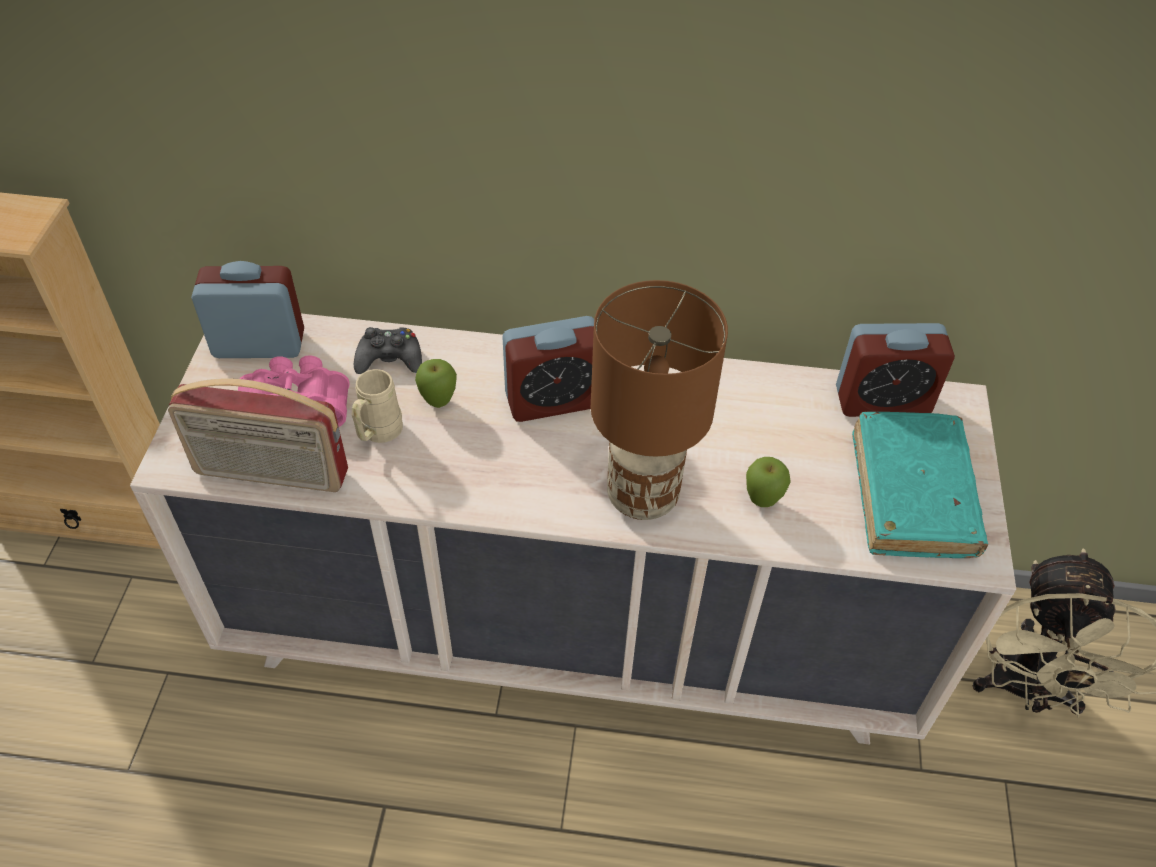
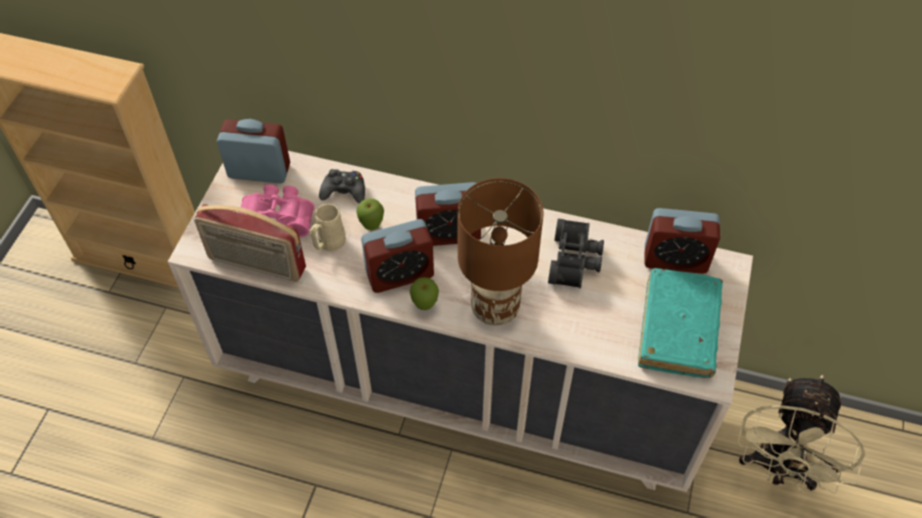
camera: 10 degrees right, 5 degrees up
apple [746,457,791,507] -> apple moved to [410,277,439,310]
none -> alarm clock [361,219,434,293]
none -> black binoculars [548,219,604,288]

